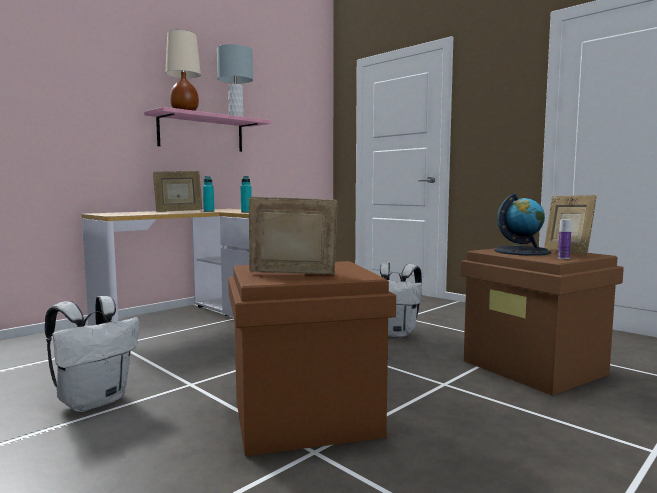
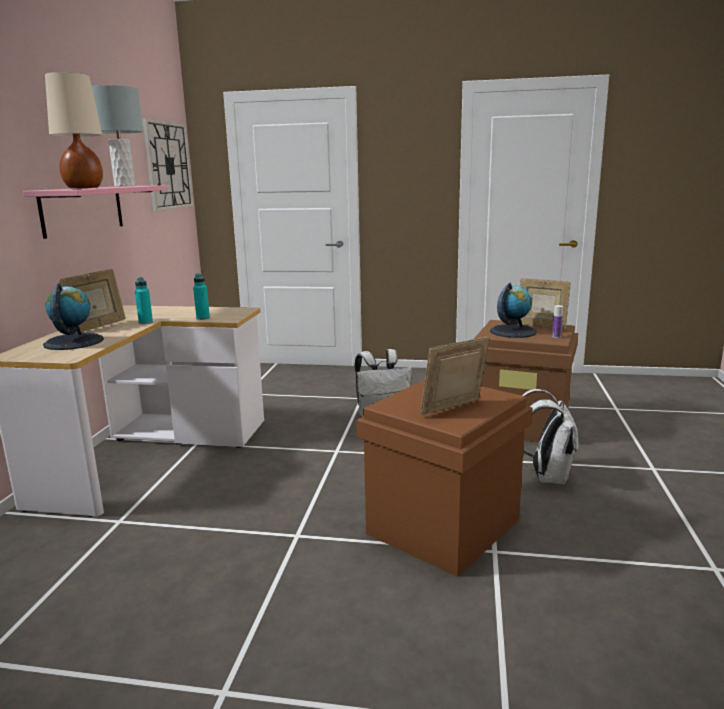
camera: 35 degrees left, 10 degrees up
white backpack [45,296,139,412] -> white backpack moved to [522,389,579,485]
none -> globe [43,283,104,350]
none -> wall clock [142,118,194,211]

